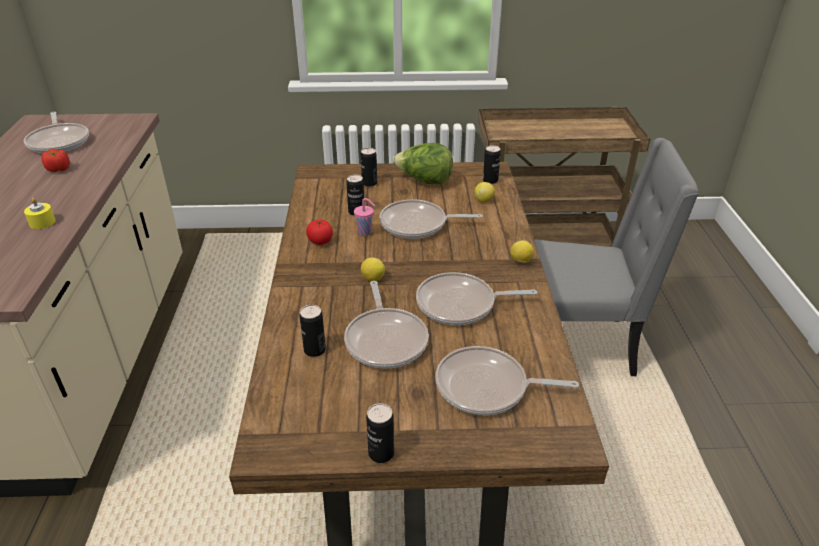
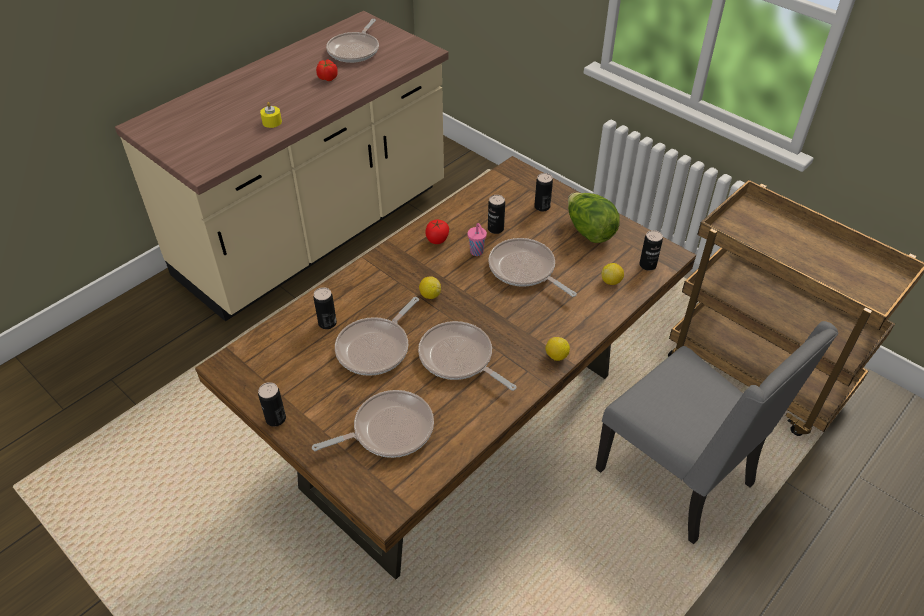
camera: 45 degrees right, 10 degrees up
frying pan [436,346,579,415] -> frying pan turned 105 degrees clockwise [312,390,434,458]

